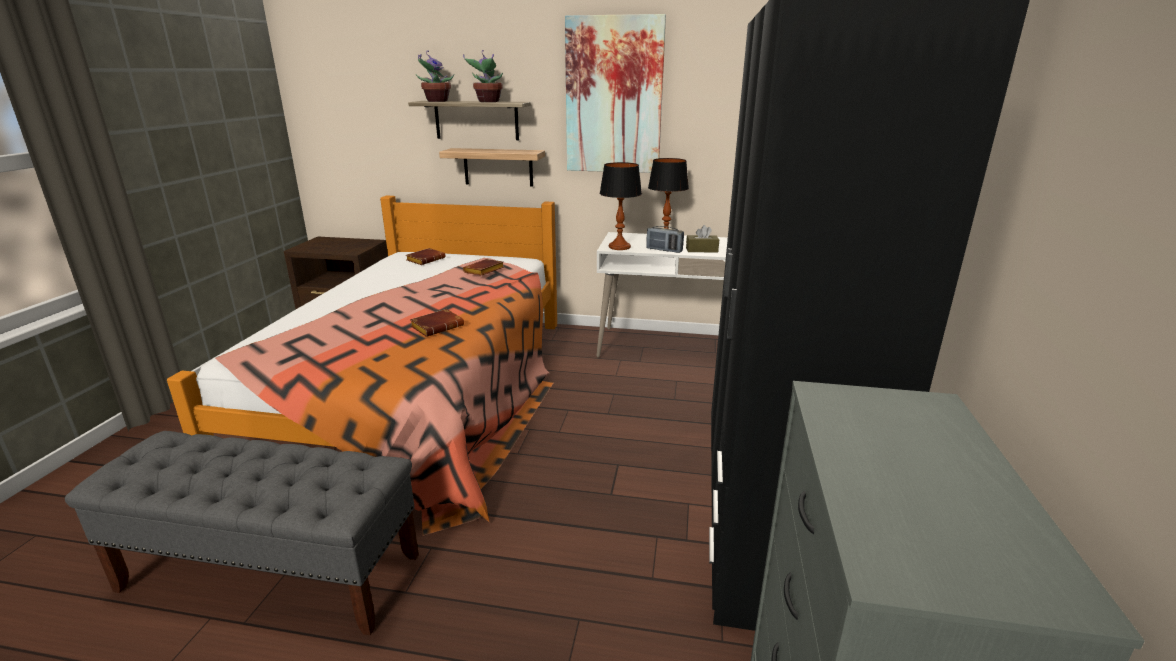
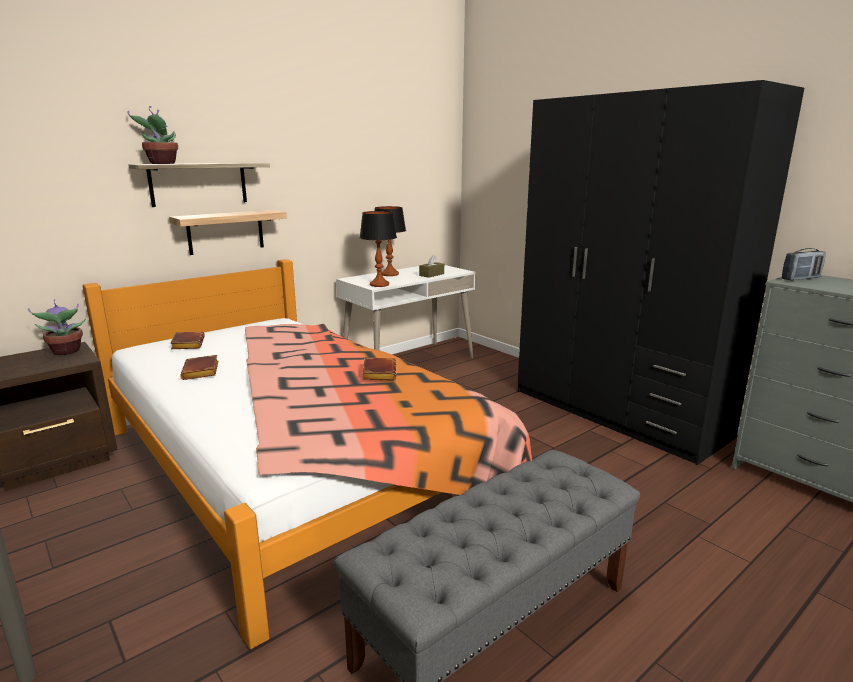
camera: 50 degrees left, 5 degrees down
potted plant [463,50,503,102] -> potted plant moved to [28,299,85,355]
brown book [463,259,504,276] -> brown book moved to [180,355,218,380]
picture [565,14,666,173] -> none
radio [646,226,684,253] -> radio moved to [782,248,826,281]

